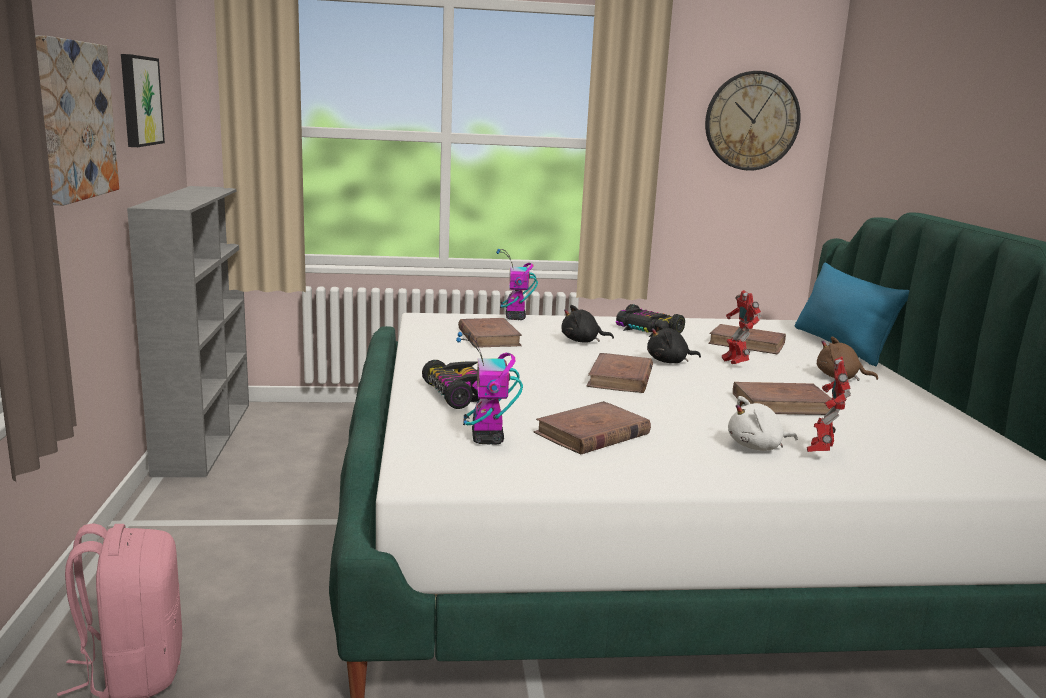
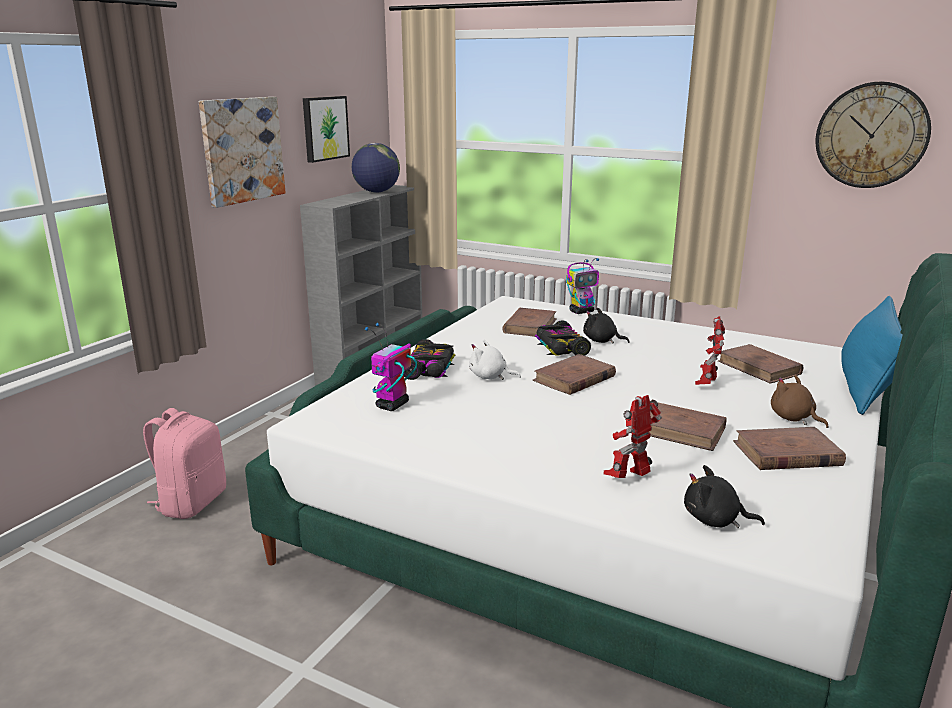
camera: 35 degrees right, 5 degrees up
toy robot [496,249,538,320] -> toy robot turned 150 degrees counterclockwise [566,258,599,314]
brown book [533,401,651,455] -> brown book moved to [733,427,846,470]
toy car [616,304,685,337] -> toy car moved to [535,320,591,356]
black plush toy [647,323,701,363] -> black plush toy moved to [684,465,765,528]
white plush toy [728,396,798,451] -> white plush toy moved to [469,339,521,380]
none -> globe [352,143,400,193]

